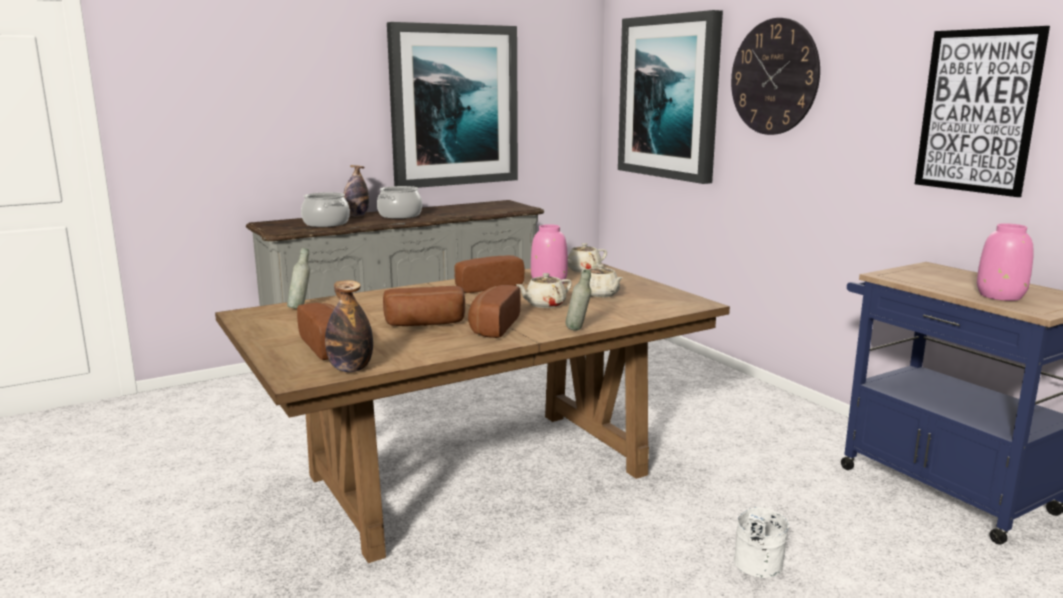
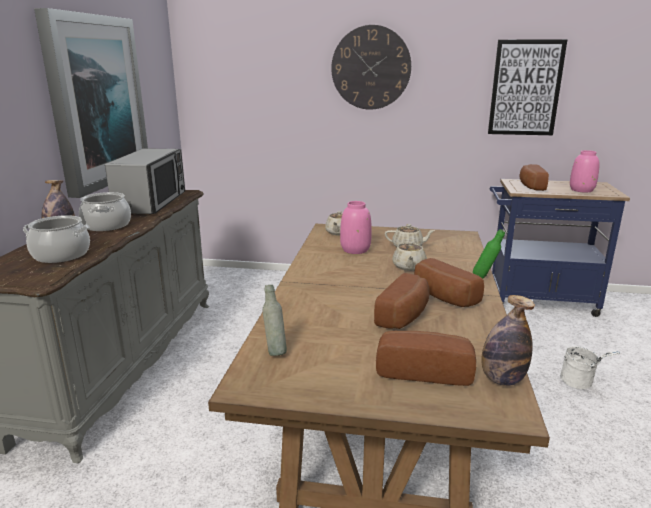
camera: 50 degrees left, 5 degrees up
bread [454,255,525,293] -> bread moved to [520,164,549,191]
grey bottle [566,269,591,330] -> green bottle [473,229,505,279]
picture [618,10,723,184] -> none
none -> microwave [105,148,185,214]

